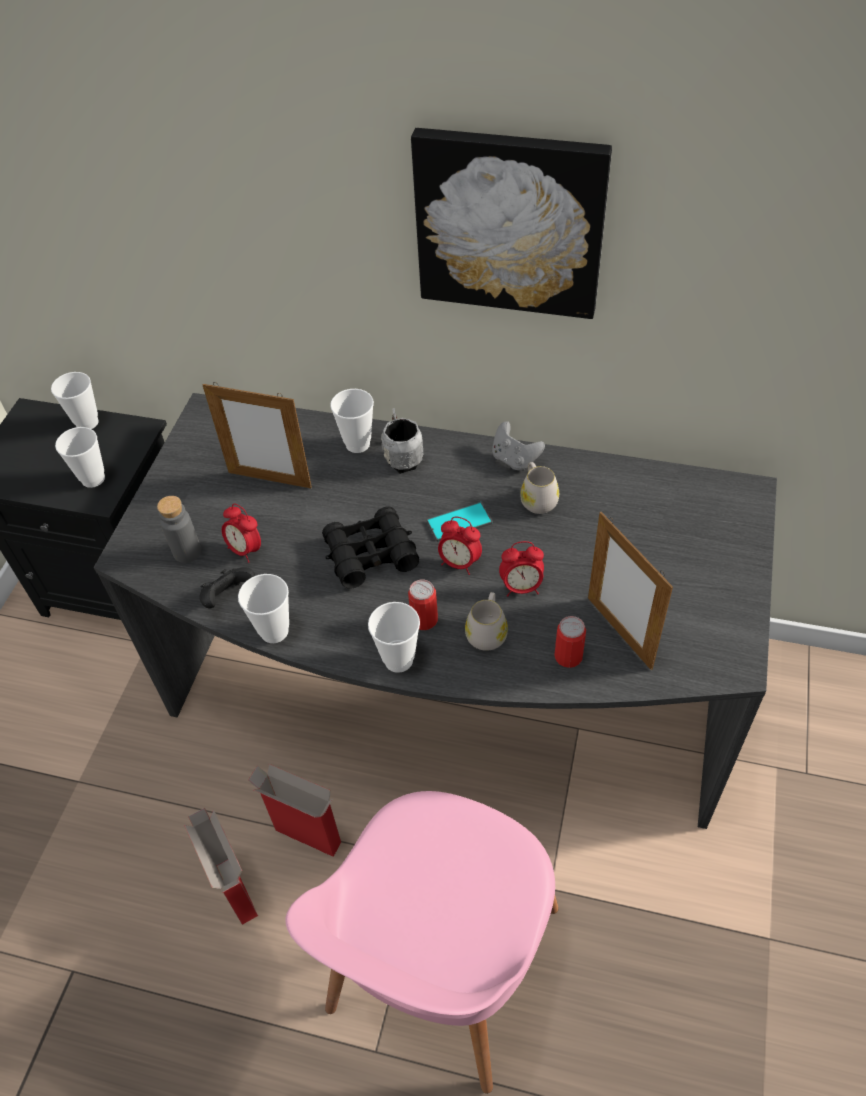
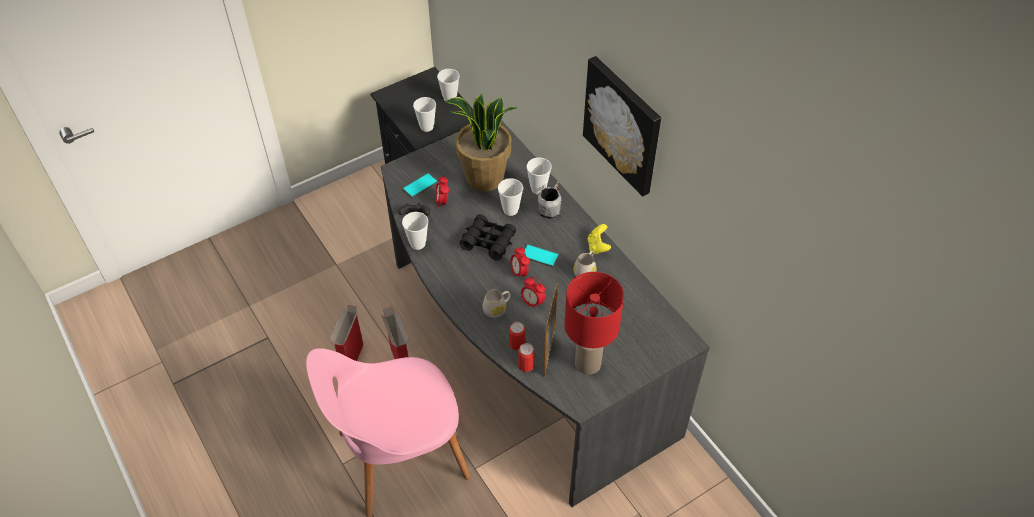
camera: 40 degrees right, 0 degrees up
grey bottle [157,496,201,563] -> phone [402,173,438,198]
picture frame [202,382,312,488] -> potted plant [445,94,517,191]
cup [368,602,420,673] -> cup moved to [498,178,523,216]
can [408,579,438,630] -> can moved to [518,343,535,372]
grey game controller [492,421,545,471] -> yellow game controller [588,224,611,255]
none -> red table lamp [564,272,624,375]

